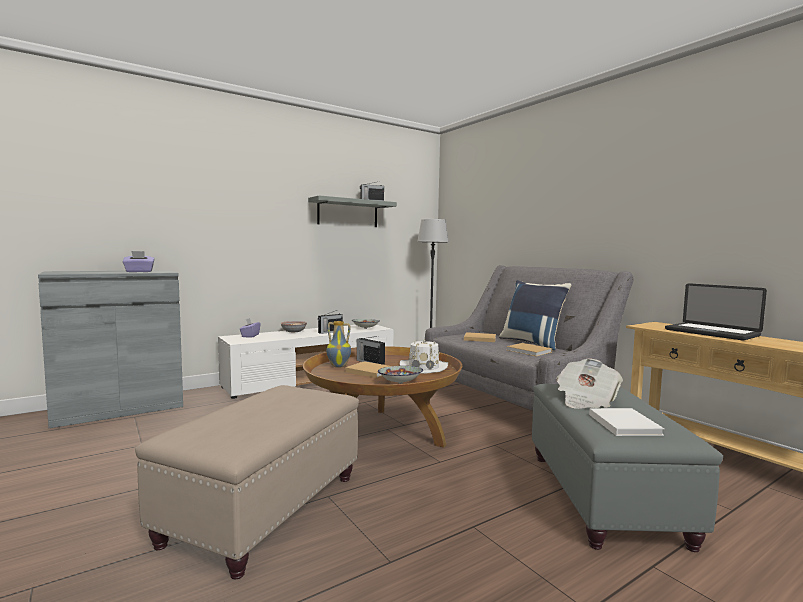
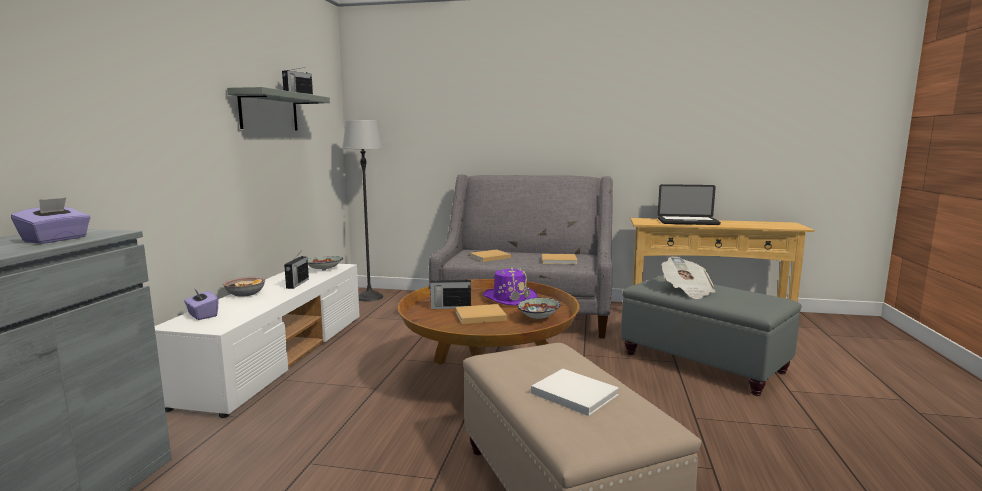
camera: 45 degrees left, 5 degrees up
vase [326,321,351,368] -> none
white hat [400,339,448,374] -> purple hat [483,267,538,305]
blue pillow [499,280,571,351] -> none
white book [589,408,665,436] -> white book moved to [531,369,619,416]

